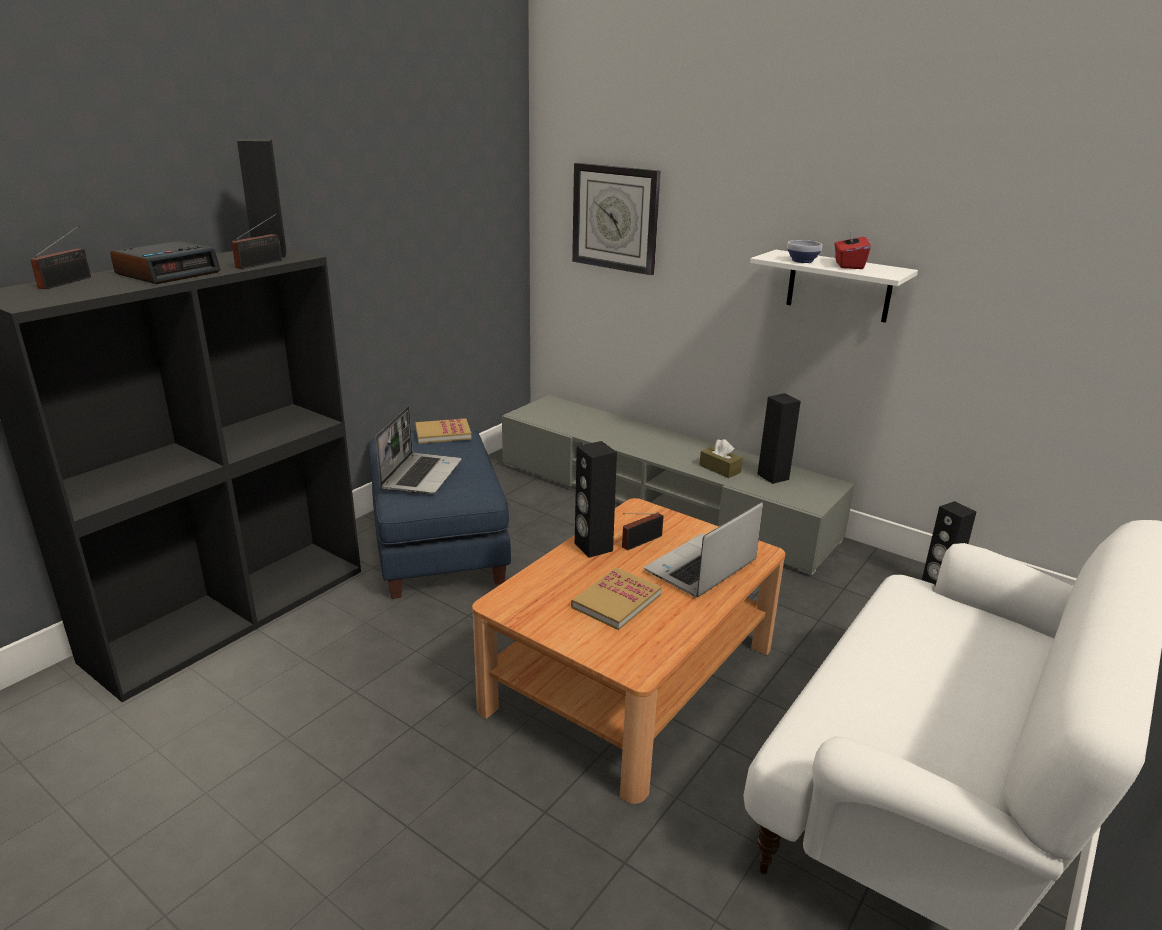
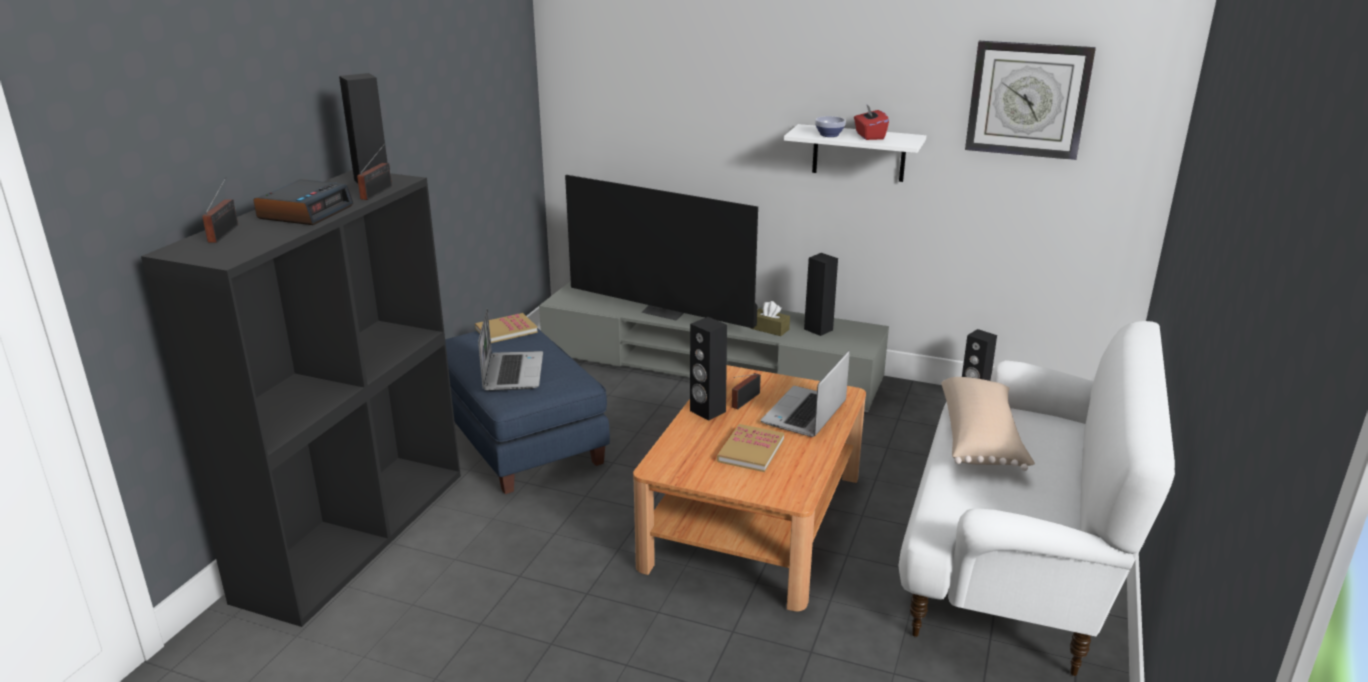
camera: 15 degrees left, 0 degrees up
wall clock [572,163,661,275] -> wall clock moved to [965,41,1096,160]
none -> television [565,175,758,328]
none -> beige pillow [941,377,1035,471]

